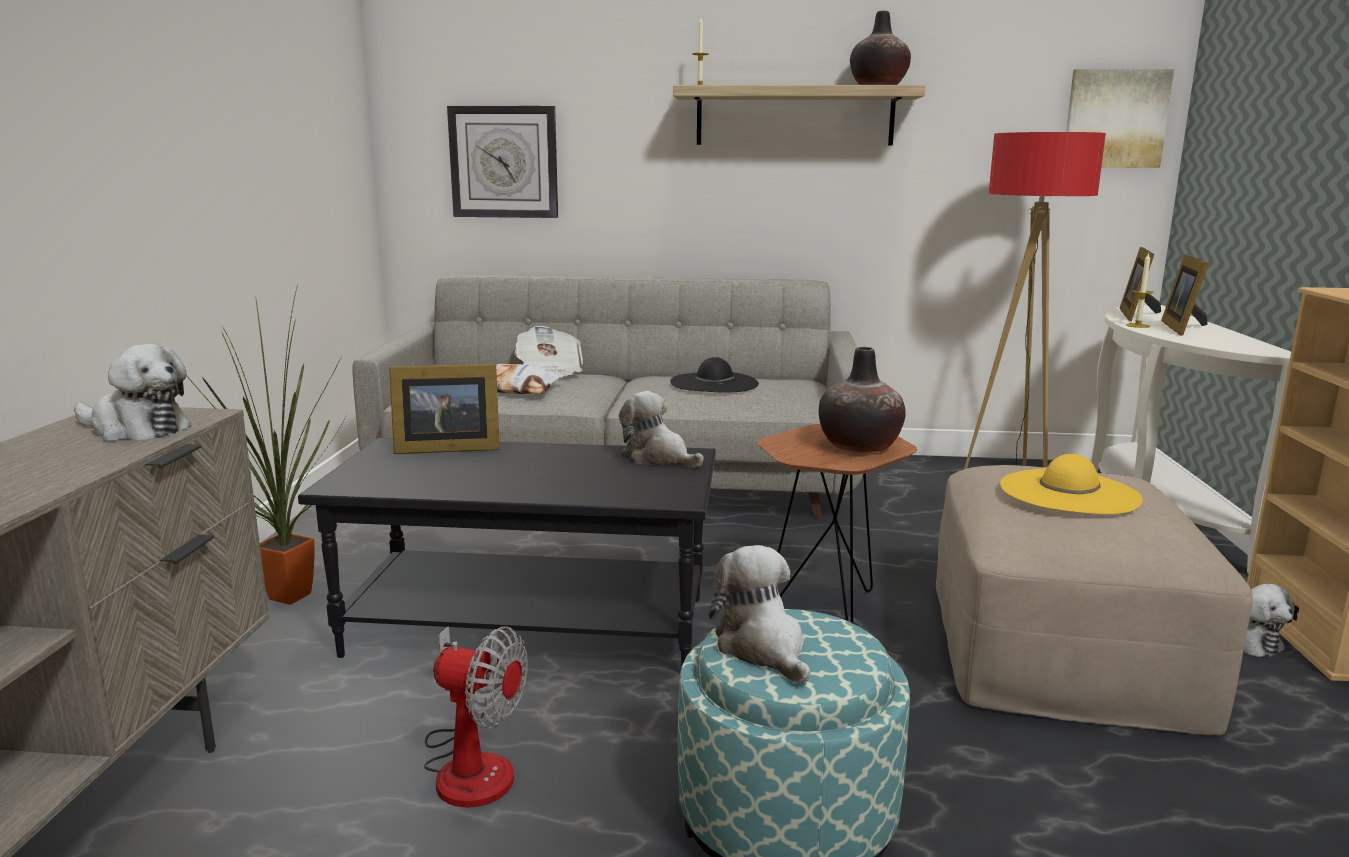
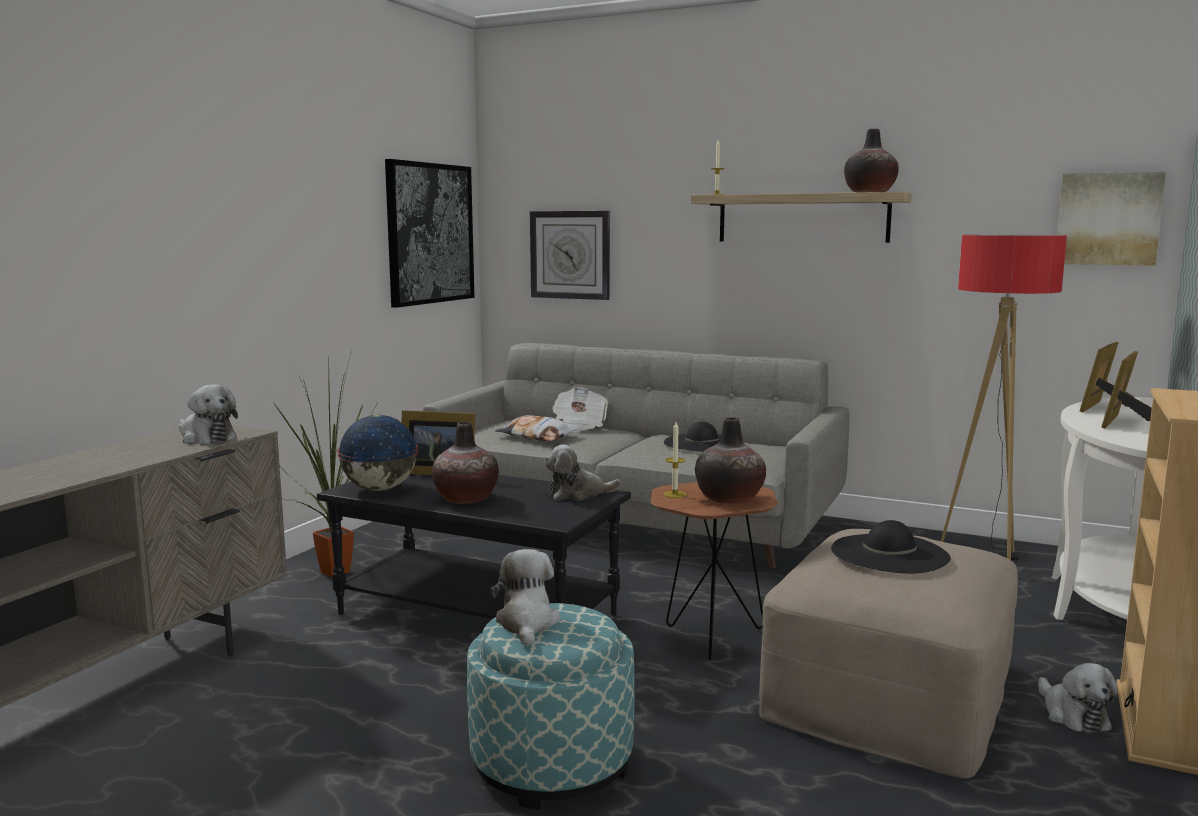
camera: 20 degrees right, 5 degrees down
fan [424,626,528,808] -> none
plush toy [619,391,704,468] -> plush toy turned 75 degrees counterclockwise [544,445,621,500]
yellow hat [1000,454,1143,514] -> black hat [831,520,951,574]
candle [1126,252,1153,328] -> candle moved to [663,422,686,498]
none -> globe [337,415,418,491]
none -> picture [385,159,474,308]
none -> vase [432,421,499,504]

